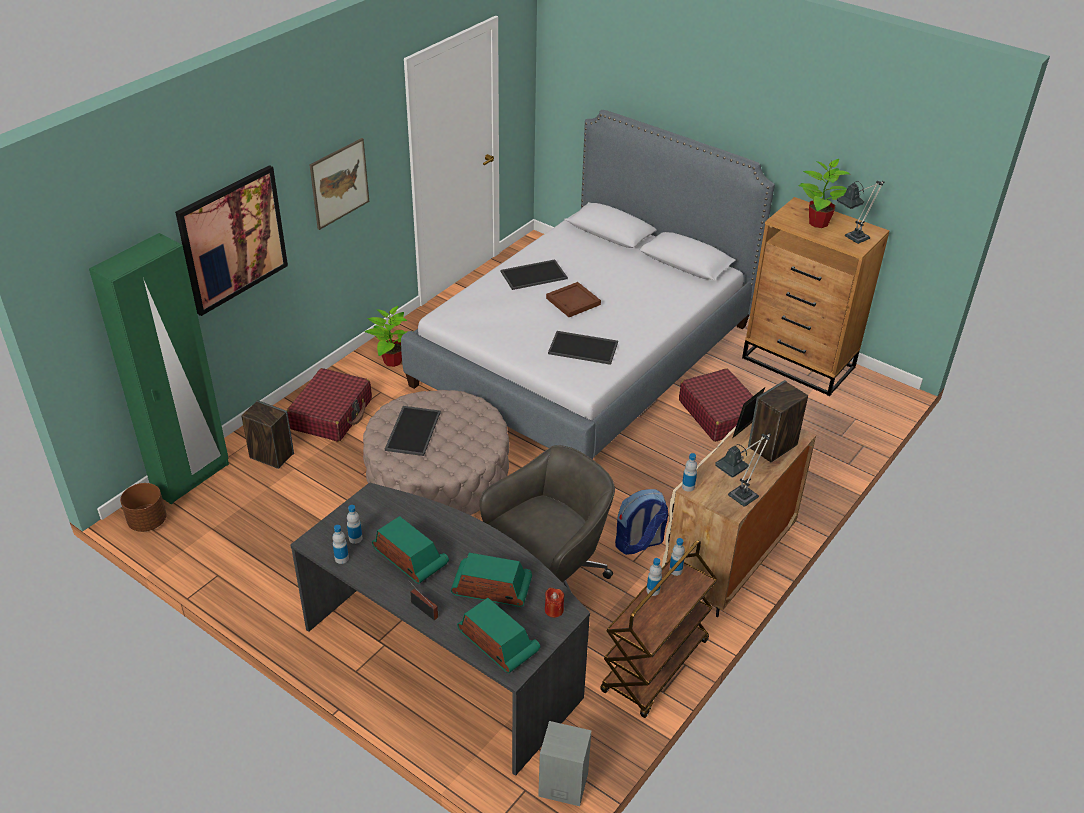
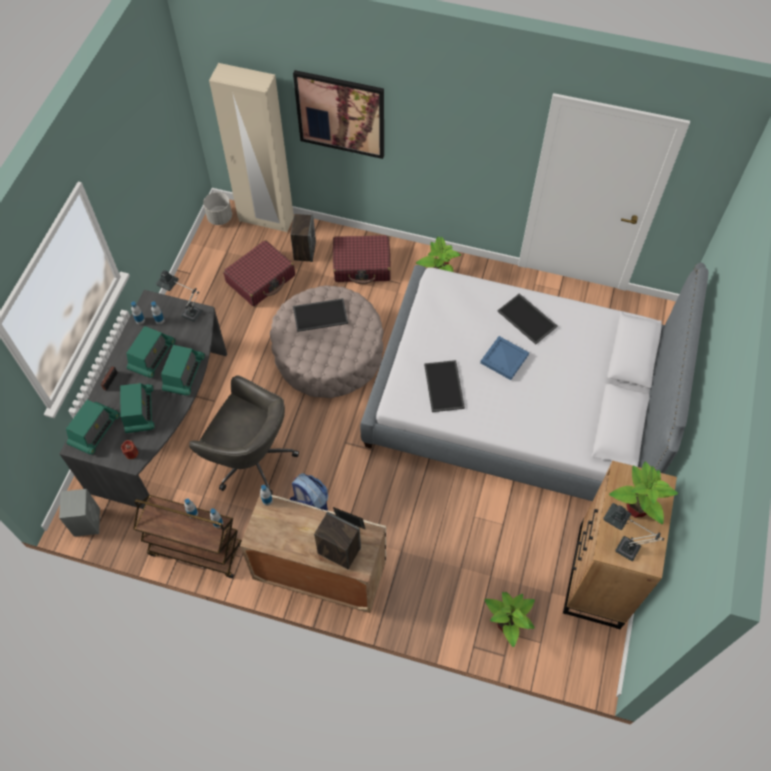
camera: 70 degrees right, 20 degrees up
green wardrobe [89,233,229,505] -> beige wardrobe [209,63,294,233]
brown planter [120,483,167,532] -> grey planter [203,192,232,225]
picture [310,138,369,230] -> none
brown tray [546,282,601,317] -> blue tray [480,336,529,380]
red suitcase [679,368,753,442] -> red suitcase moved to [223,240,295,306]
table lamp [715,433,771,507] -> table lamp moved to [156,270,202,322]
none -> radio [161,345,205,396]
none -> potted plant [484,592,535,647]

